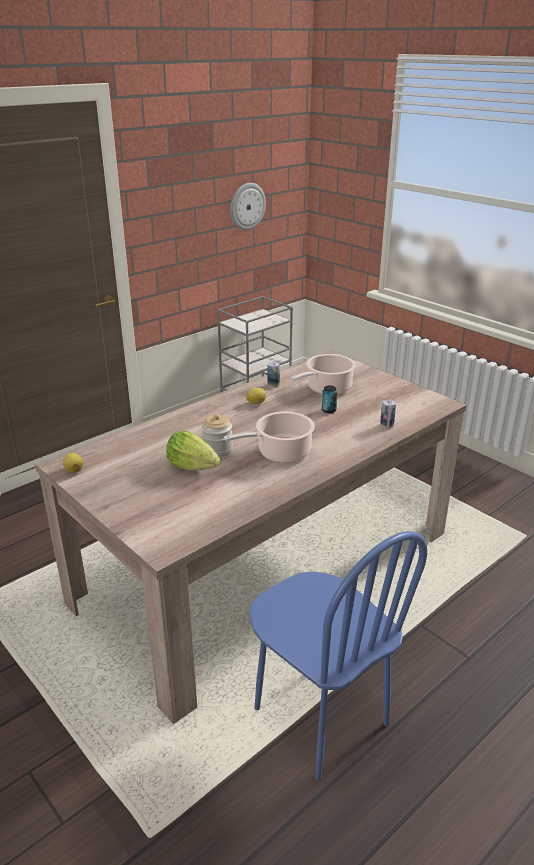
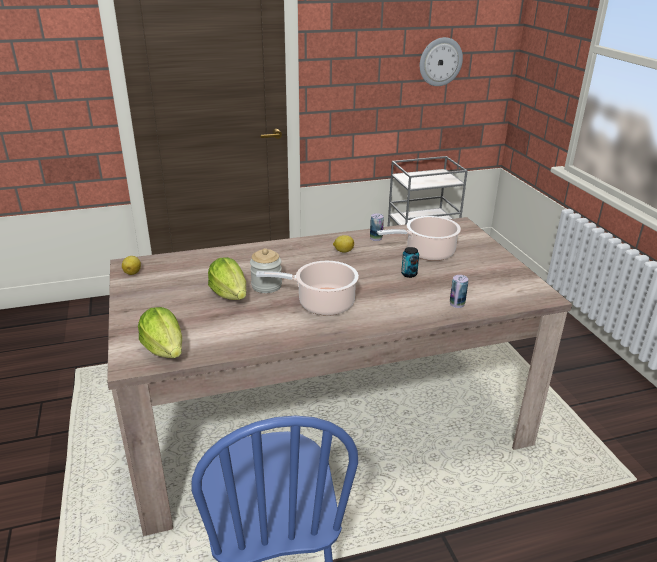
camera: 25 degrees right, 0 degrees up
none -> lettuce [138,307,182,358]

